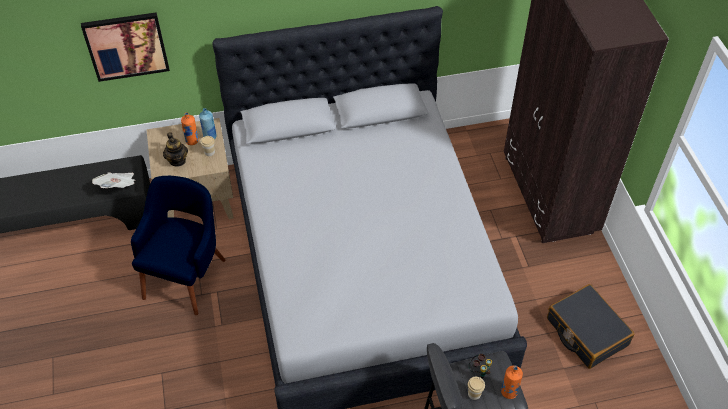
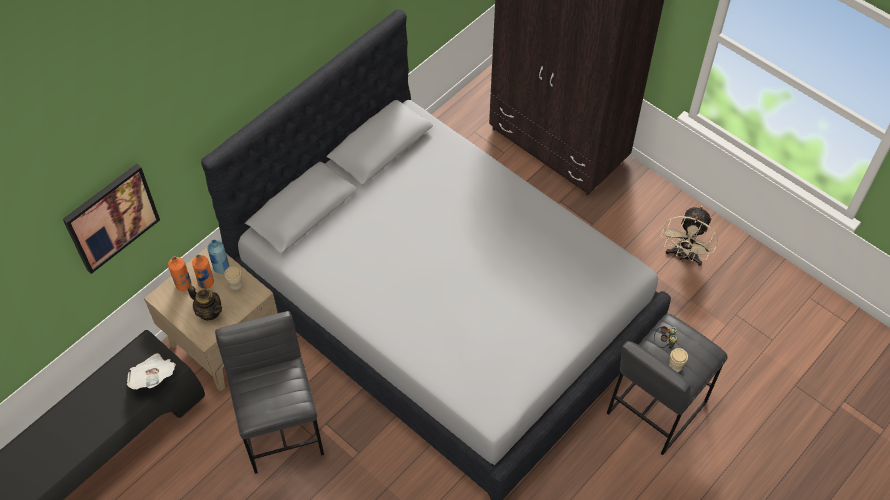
camera: 35 degrees left, 5 degrees up
blue armchair [131,176,226,315] -> grey stool [215,311,324,474]
orange bottle [501,366,523,399] -> orange bottle moved to [168,256,192,291]
black suitcase [547,284,634,369] -> beige fan [661,206,718,266]

